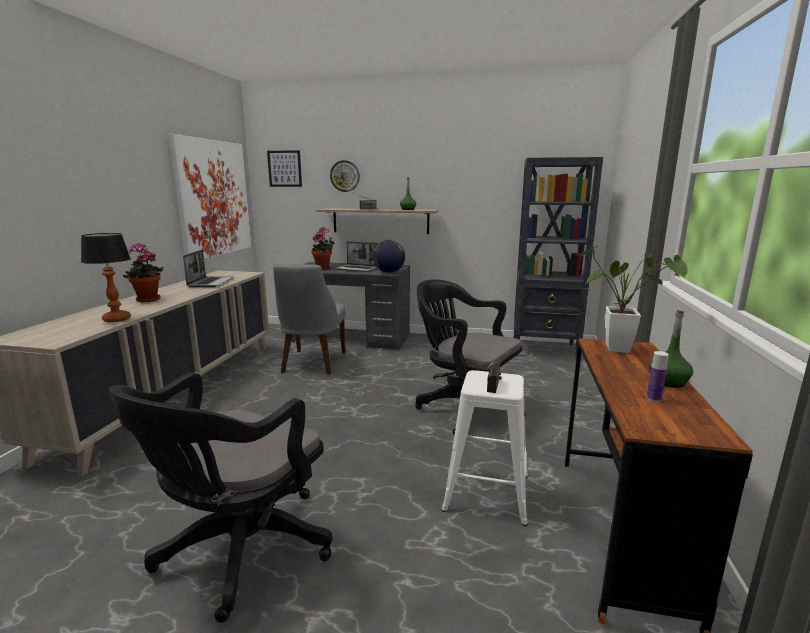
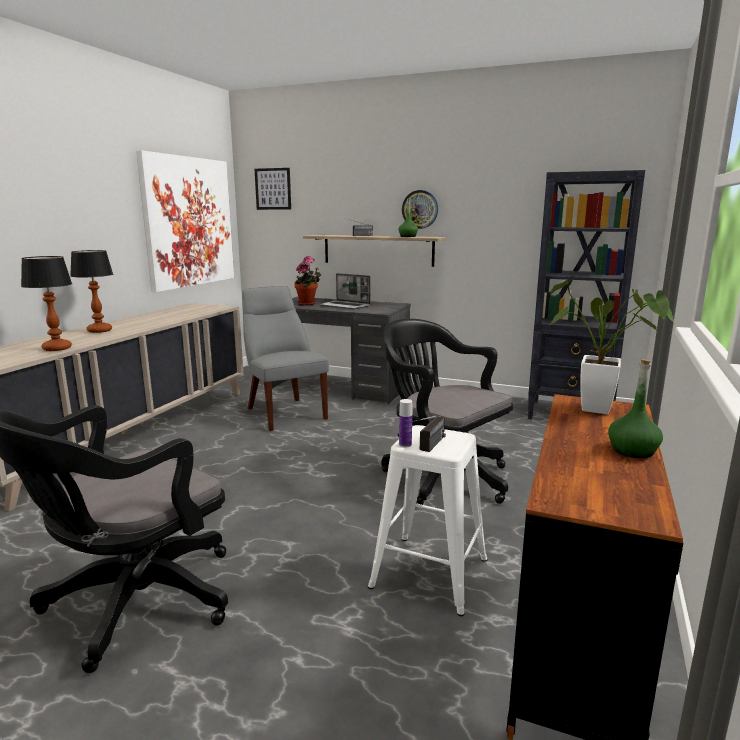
camera: 10 degrees right, 0 degrees up
potted plant [123,243,164,302] -> table lamp [70,250,113,333]
laptop [183,250,233,287] -> none
grey chair [273,264,346,374] -> grey chair turned 135 degrees clockwise [242,286,329,431]
wall clock [330,160,360,192] -> wall clock moved to [402,190,438,229]
globe [373,240,405,273] -> none
bottle [646,351,669,402] -> bottle moved to [399,399,412,447]

